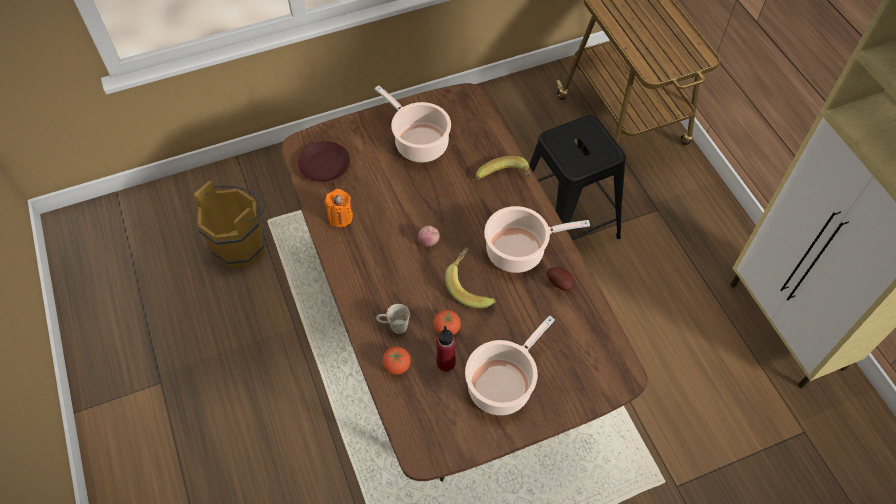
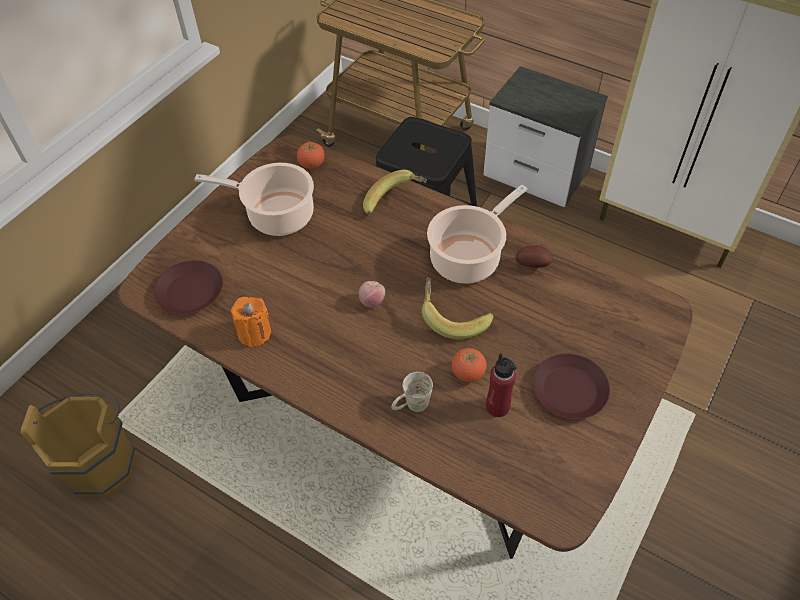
camera: 35 degrees left, 5 degrees down
tomato [382,347,411,375] -> tomato moved to [297,141,325,169]
cooking pot [465,315,555,415] -> brown plate [533,353,610,419]
none -> nightstand [483,66,608,207]

